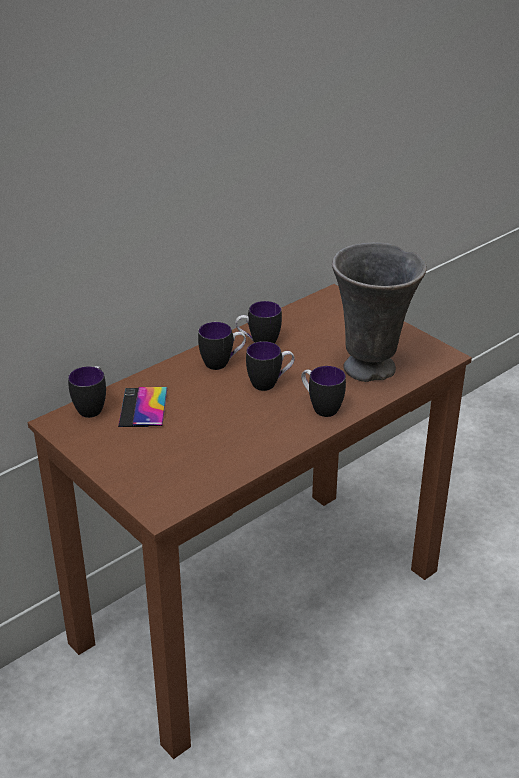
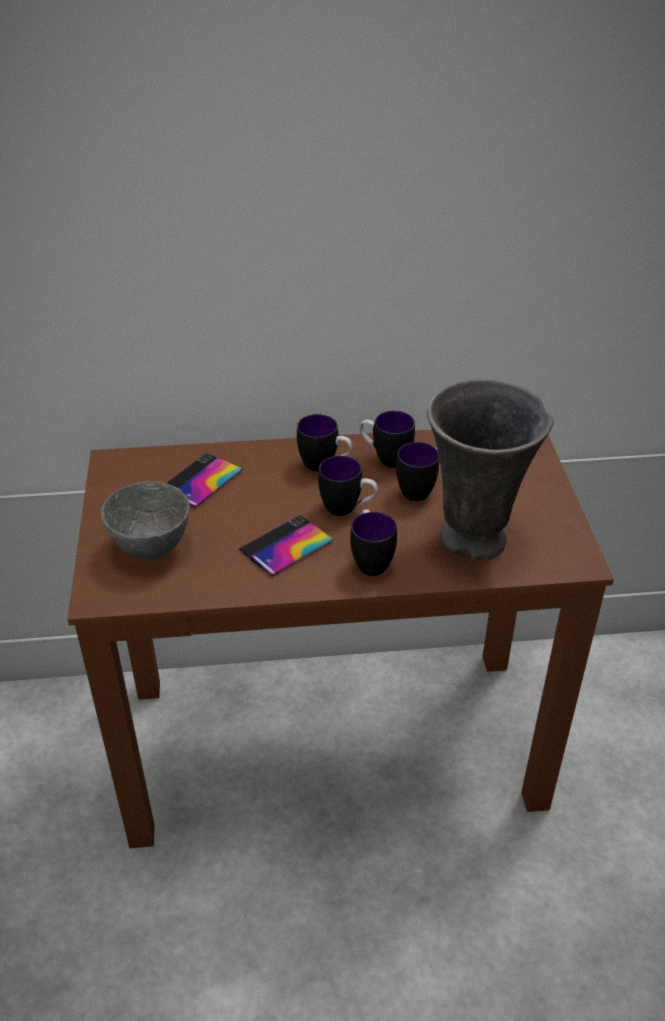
camera: 35 degrees right, 5 degrees up
mug [68,366,106,418] -> mug moved to [396,442,441,501]
none -> grey bowl [101,481,190,560]
none -> phone [239,515,334,576]

